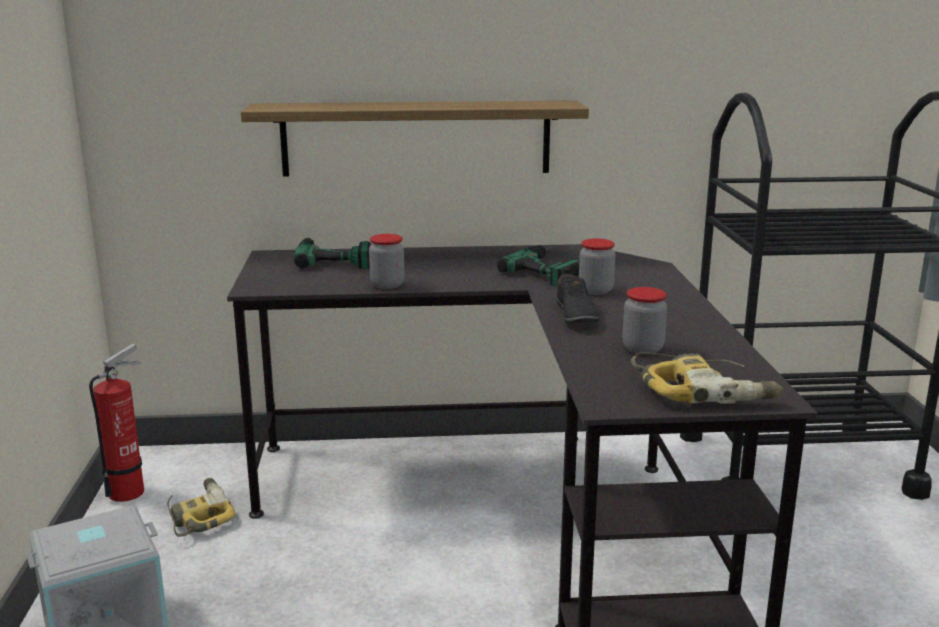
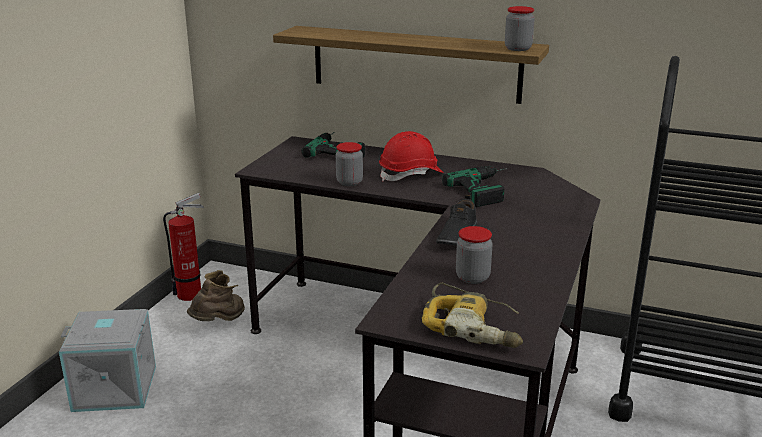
camera: 25 degrees right, 5 degrees up
power drill [167,478,235,537] -> brown boot [187,270,245,321]
jar [579,238,615,295] -> jar moved to [505,6,535,51]
none -> red hard hat [379,131,444,181]

